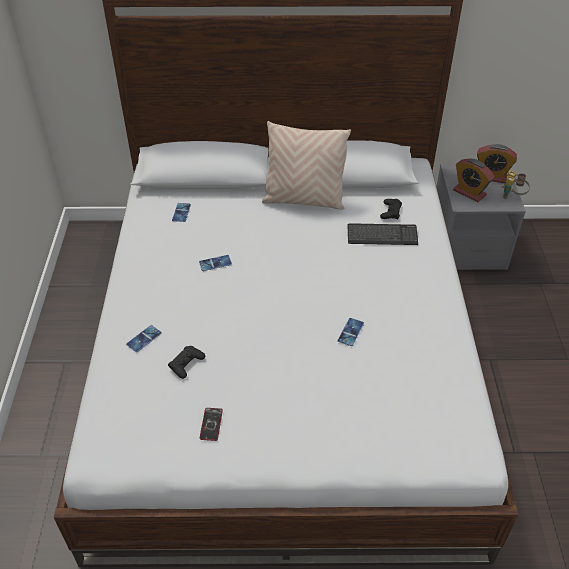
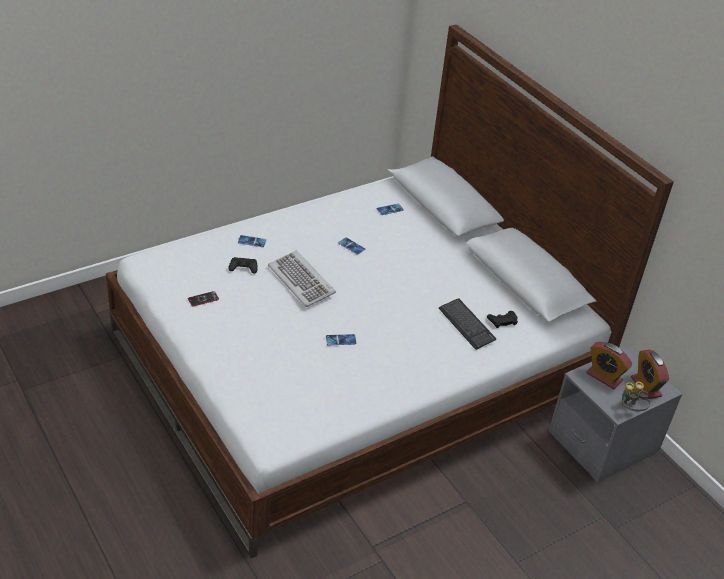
camera: 55 degrees right, 5 degrees down
beige pillow [262,121,351,210] -> none
alarm clock [453,159,494,202] -> alarm clock turned 60 degrees counterclockwise [586,342,632,389]
none -> keyboard [268,251,336,307]

